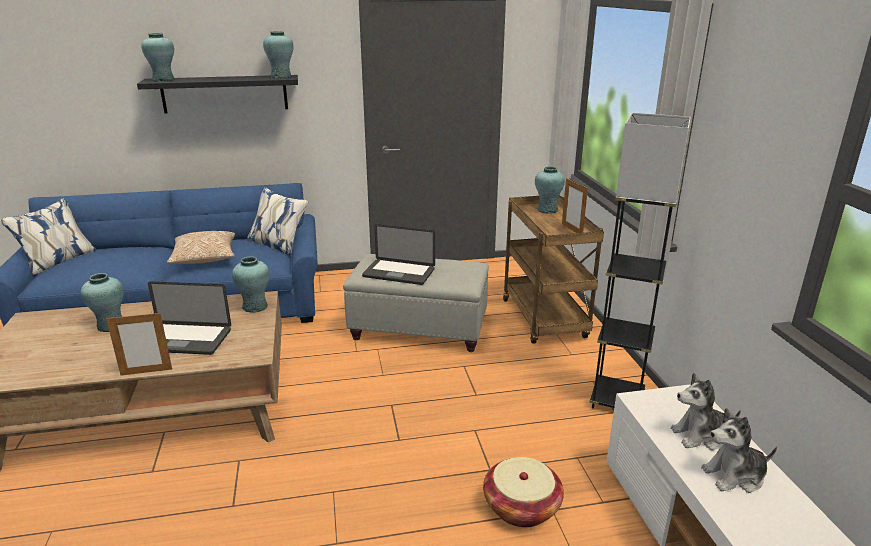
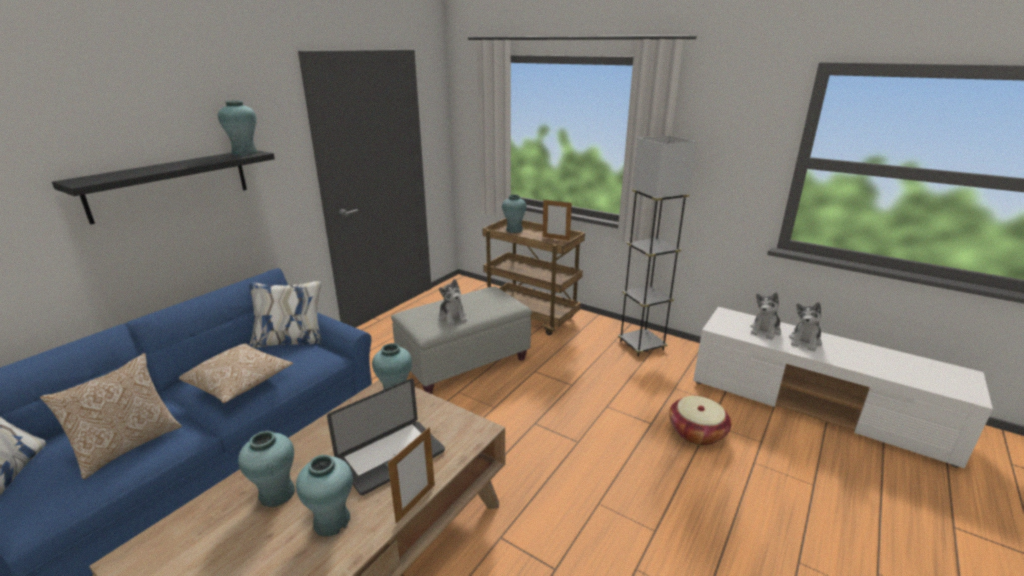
camera: 45 degrees left, 0 degrees up
turquoise vase [141,33,174,82] -> turquoise vase moved to [296,455,353,536]
laptop [362,224,435,285] -> plush toy [439,279,467,326]
none -> pillow [40,353,182,479]

